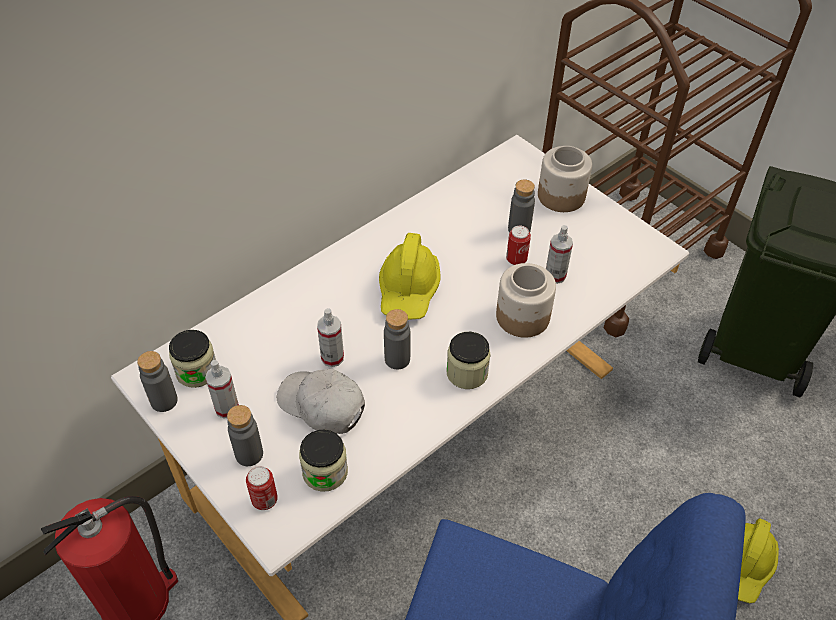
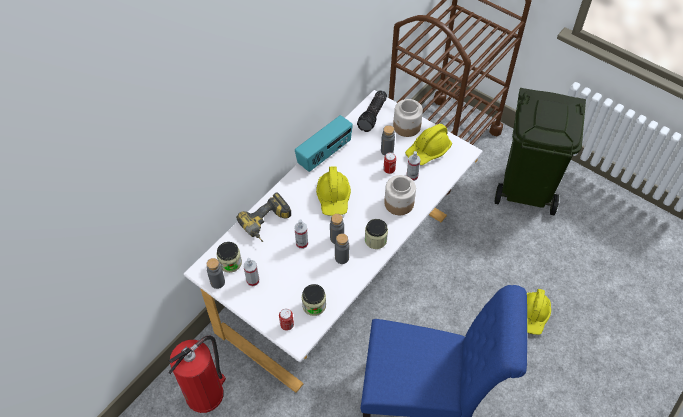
camera: 10 degrees left, 5 degrees up
grey bottle [227,405,263,466] -> grey bottle moved to [335,233,349,264]
white cap [277,369,365,434] -> none
none -> power drill [236,192,291,242]
none -> radio [295,115,353,172]
none -> flashlight [357,90,387,132]
none -> yellow hard hat [405,124,452,165]

